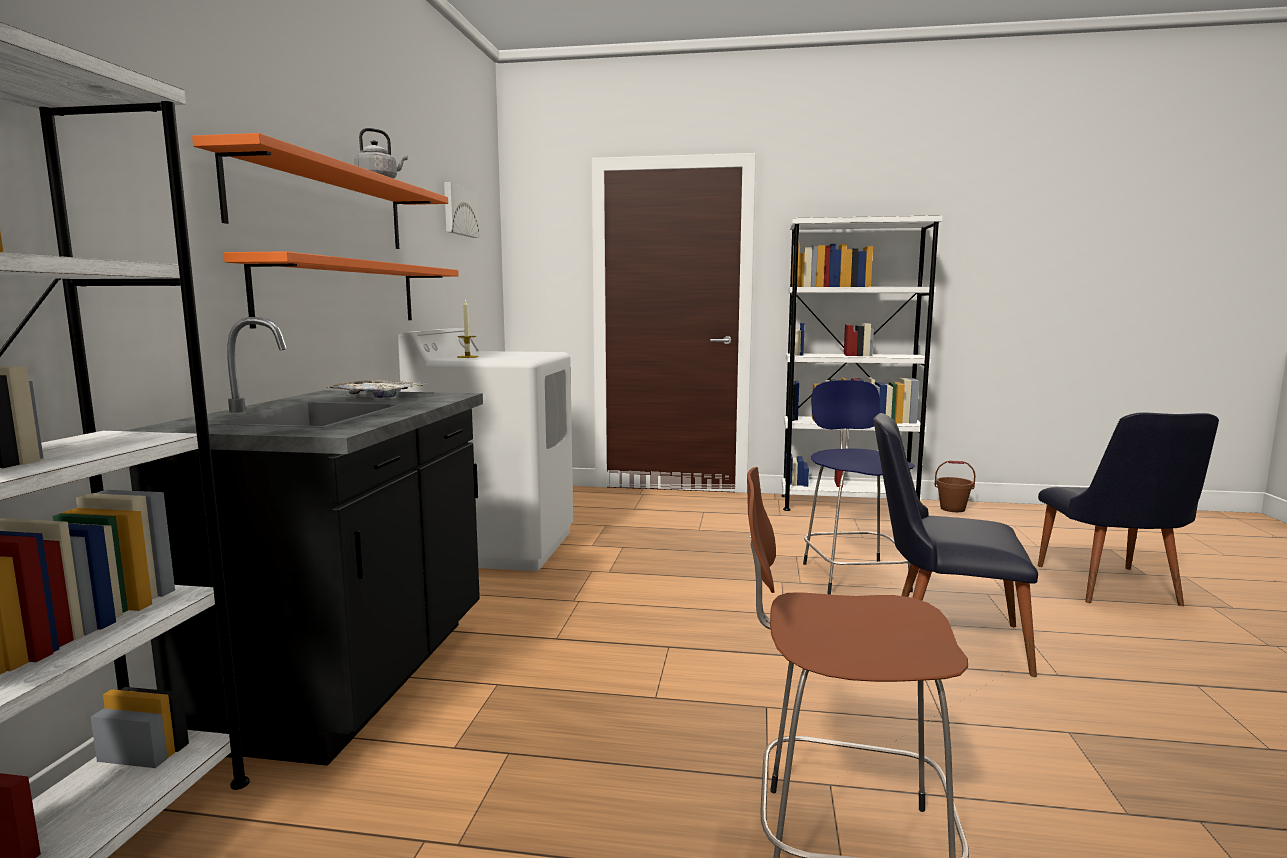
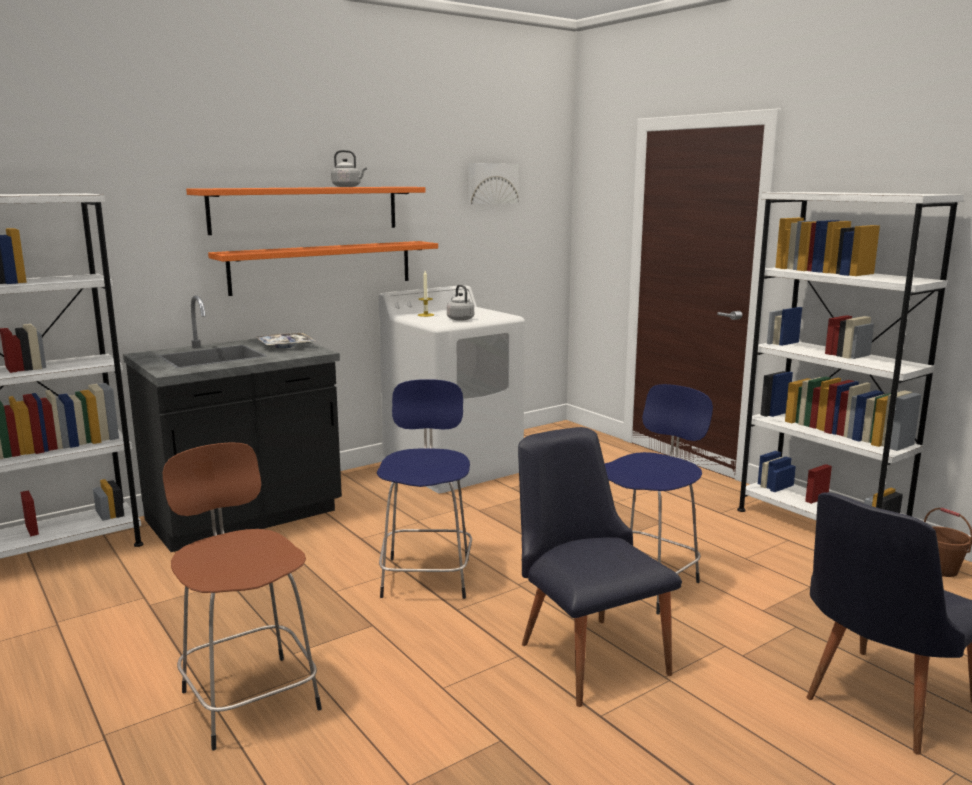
camera: 45 degrees right, 5 degrees up
none -> blue stool [377,379,472,599]
none -> grey kettle [447,285,474,321]

